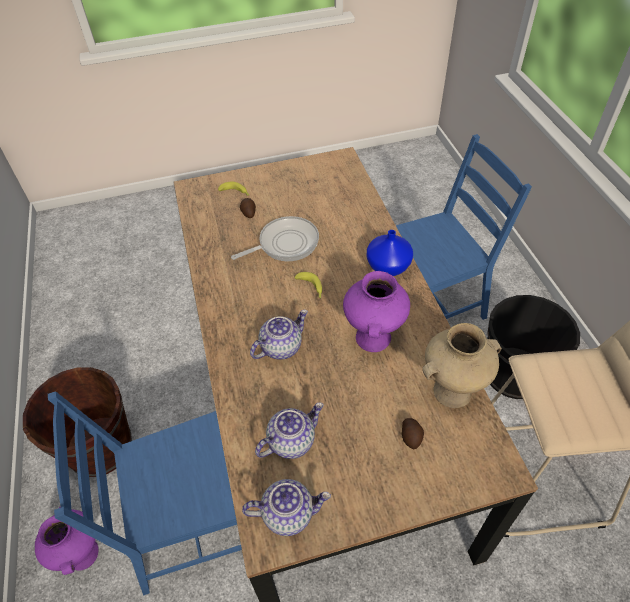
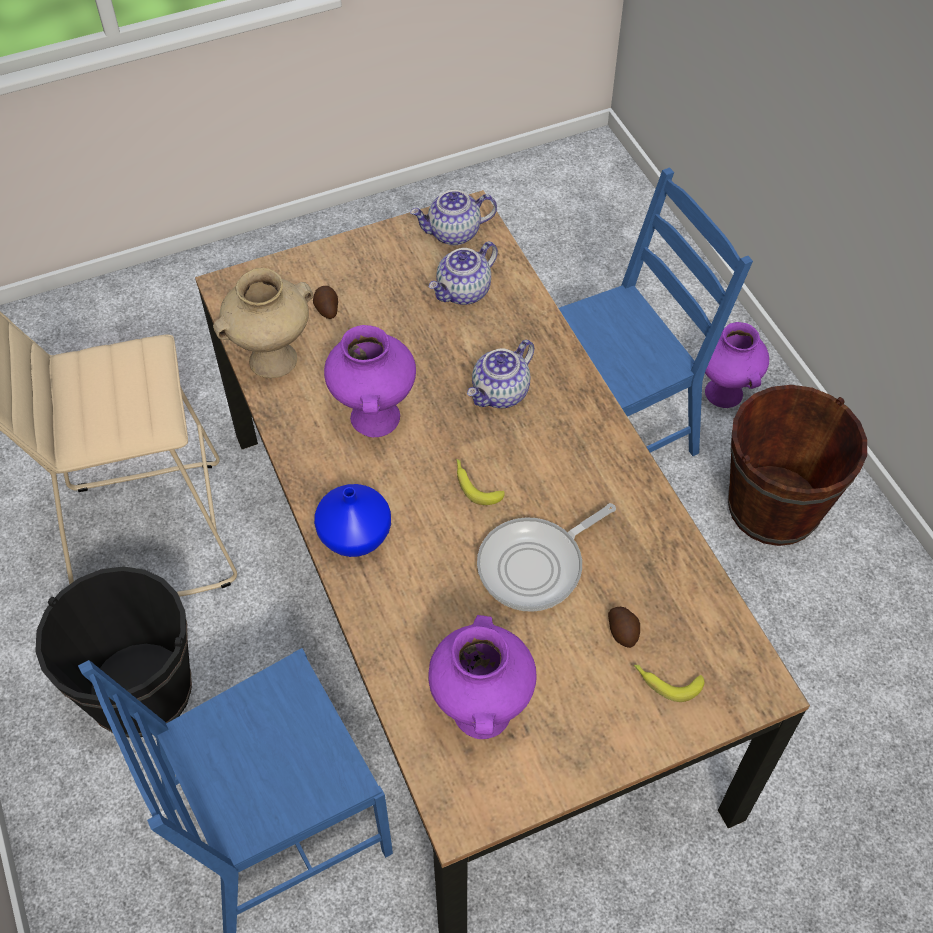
camera: 170 degrees right, 5 degrees up
none -> purple vase [428,615,537,739]

